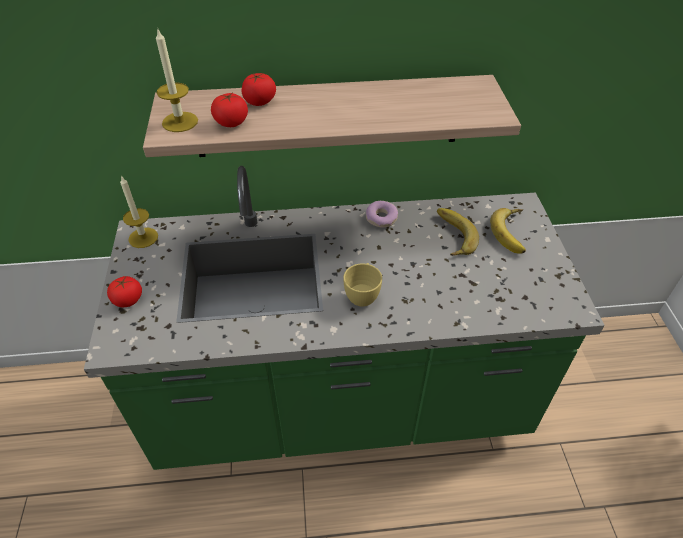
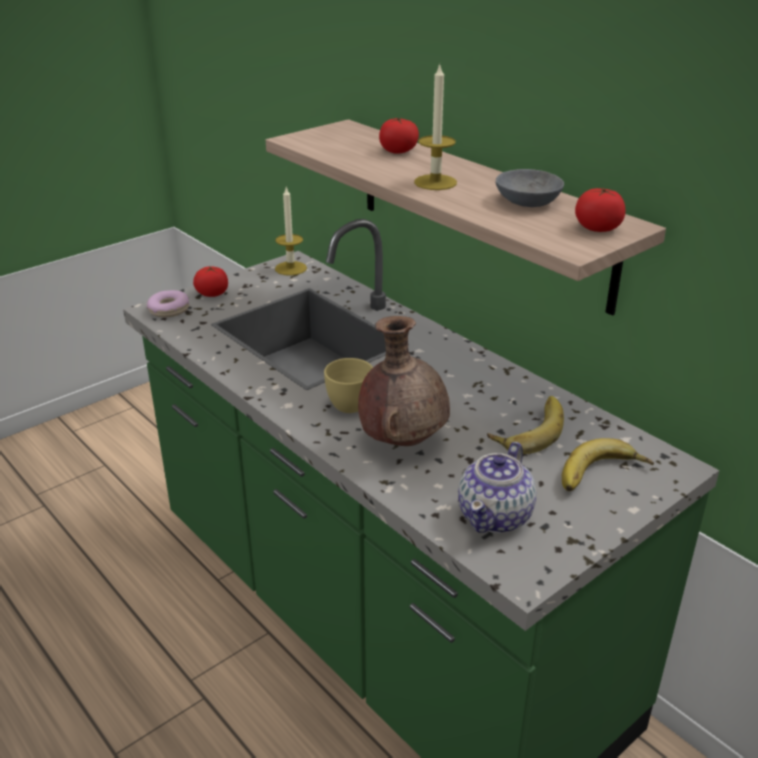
camera: 55 degrees right, 15 degrees down
candle [156,30,198,132] -> candle moved to [414,64,457,190]
tomato [211,93,248,127] -> tomato moved to [575,188,626,232]
donut [366,201,398,228] -> donut moved to [147,290,189,317]
none -> brown vase [358,316,450,446]
none -> teapot [458,442,537,533]
none -> grey bowl [496,169,564,207]

